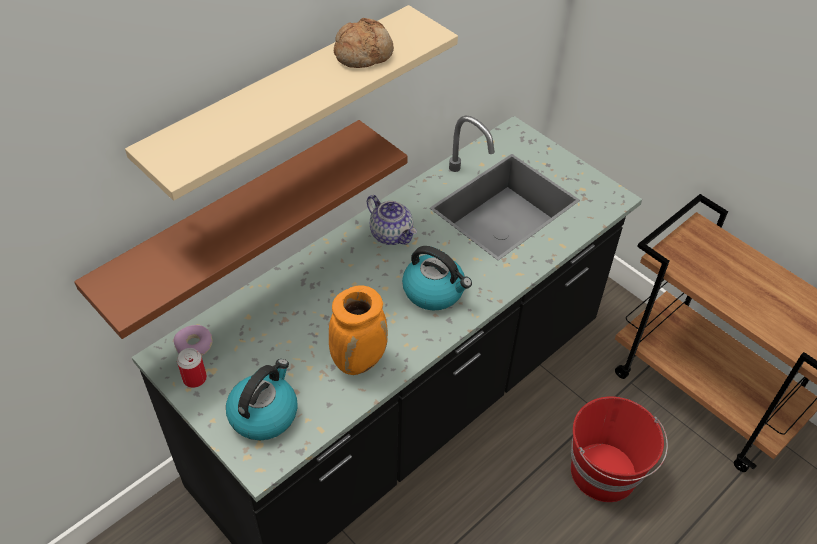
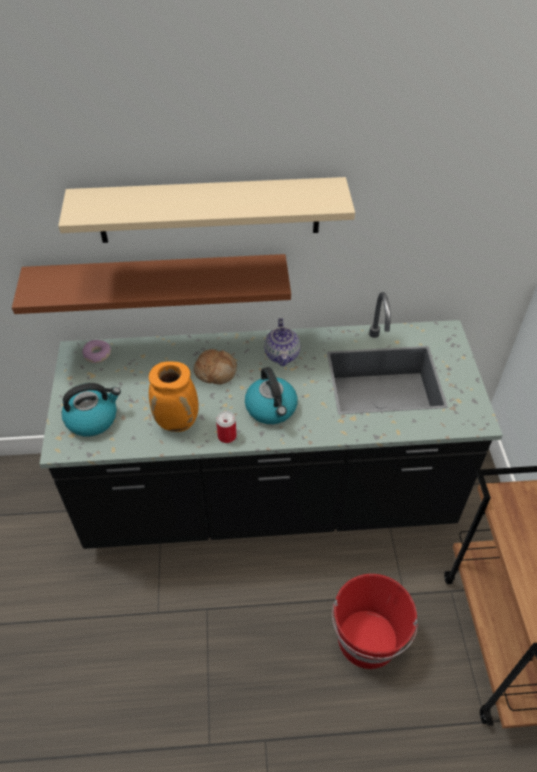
camera: 40 degrees right, 0 degrees up
can [177,348,207,388] -> can moved to [216,411,237,443]
bread [334,18,394,68] -> bread moved to [194,349,237,384]

